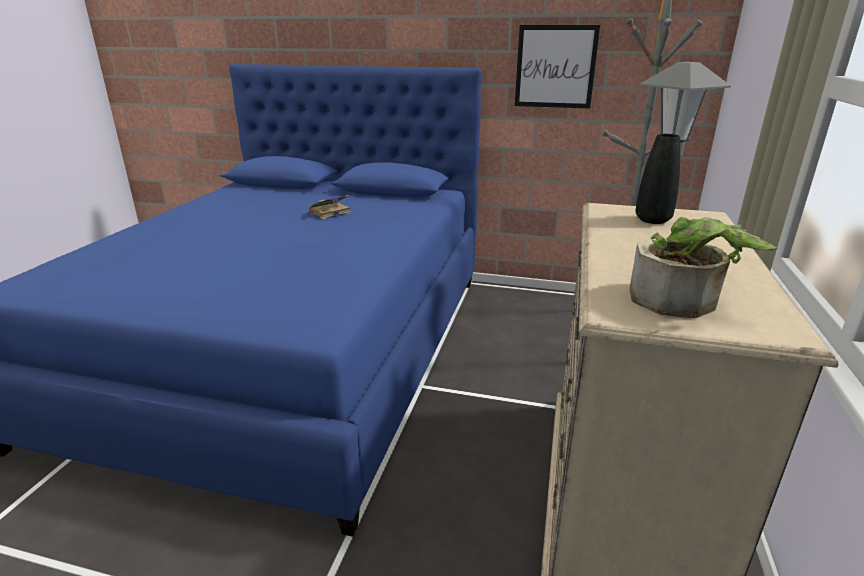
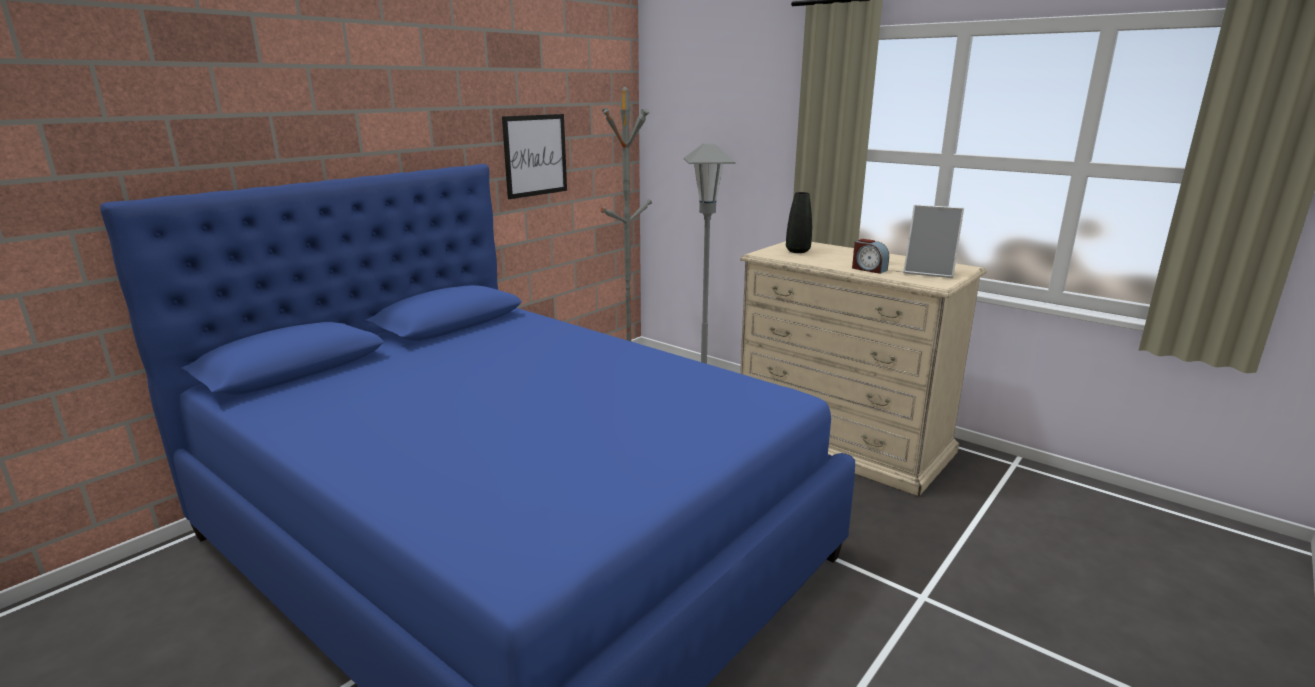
camera: 65 degrees left, 5 degrees down
book [306,195,351,220] -> none
potted plant [630,217,778,318] -> picture frame [903,205,964,278]
none -> alarm clock [852,239,889,274]

